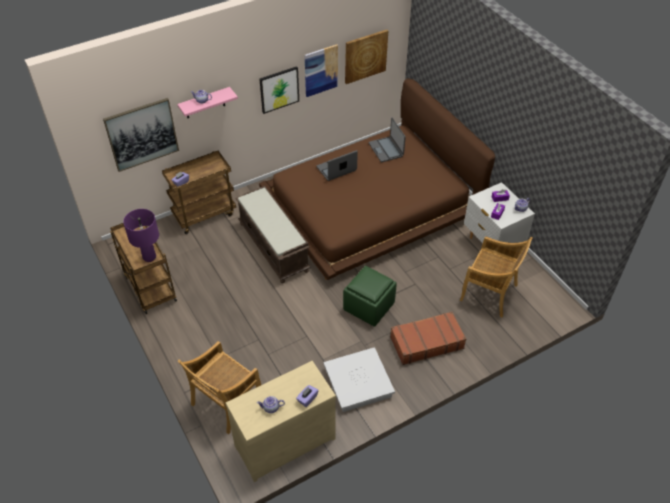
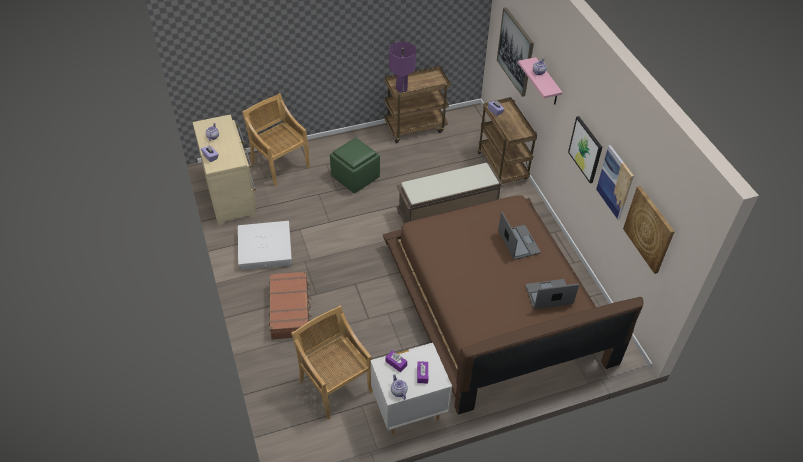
camera: 100 degrees right, 0 degrees up
green ottoman [343,266,397,327] -> green ottoman moved to [330,138,380,193]
beige chair [460,236,533,317] -> beige chair turned 105 degrees clockwise [291,305,373,420]

